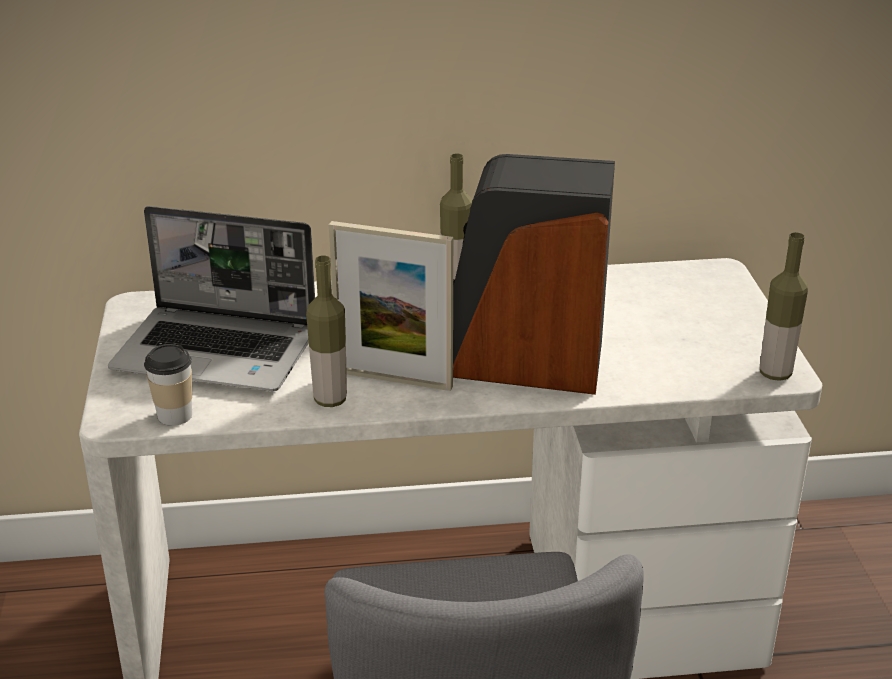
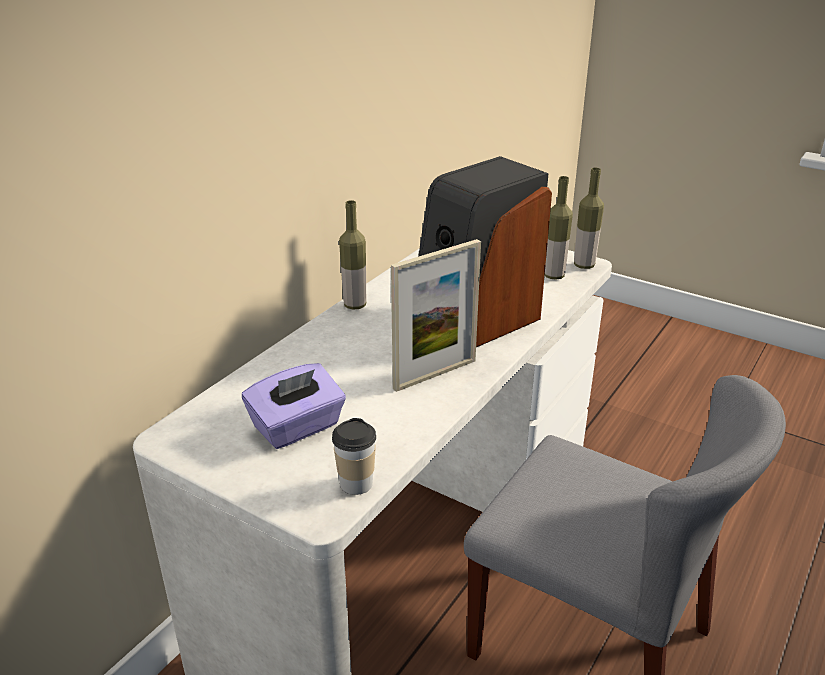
camera: 50 degrees left, 0 degrees up
laptop [108,206,315,391] -> purple tissue box [242,363,346,449]
bottle [306,256,347,407] -> bottle moved to [545,176,573,280]

